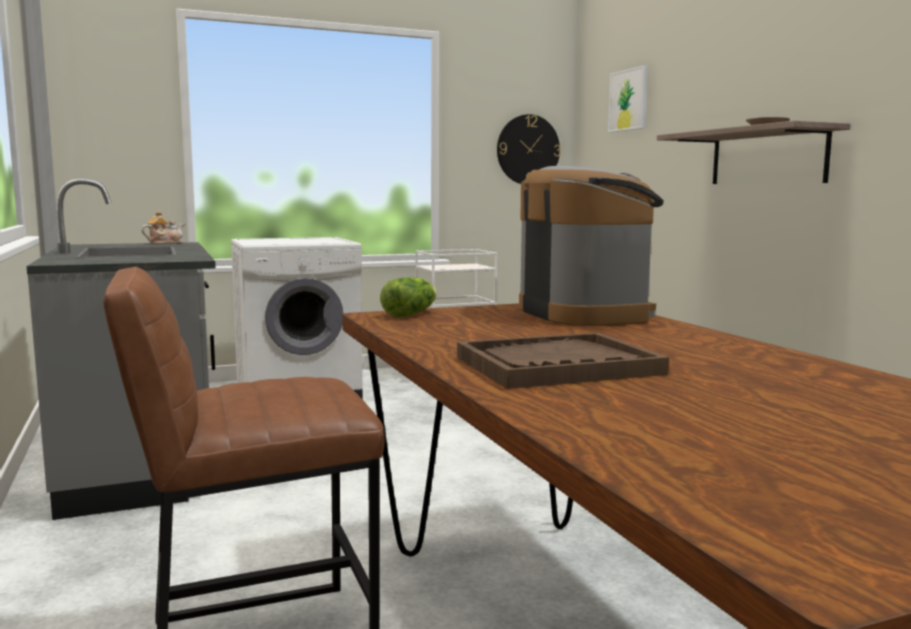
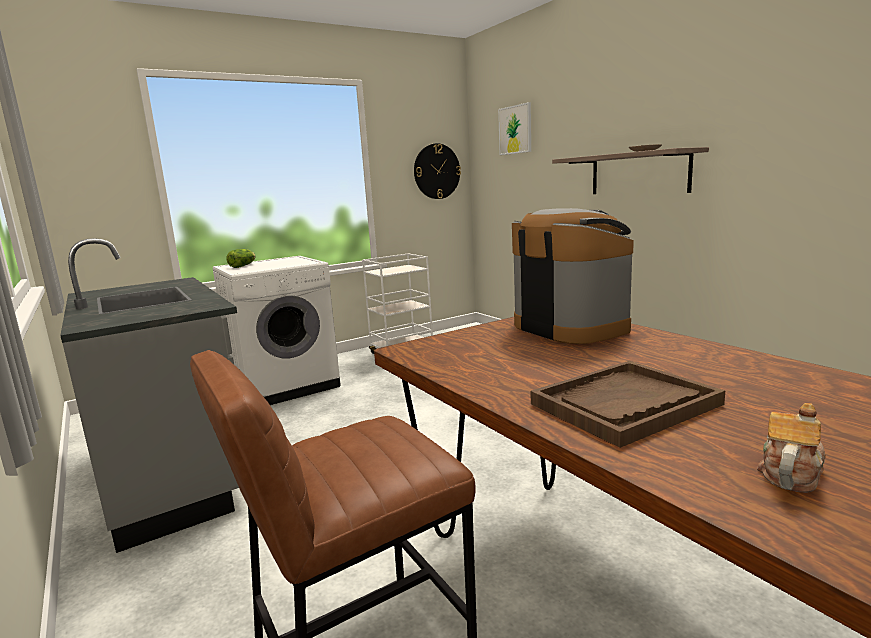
camera: 10 degrees left, 5 degrees up
teapot [141,211,185,244] -> teapot moved to [757,403,826,493]
lettuce [380,277,437,318] -> lettuce moved to [226,249,255,268]

